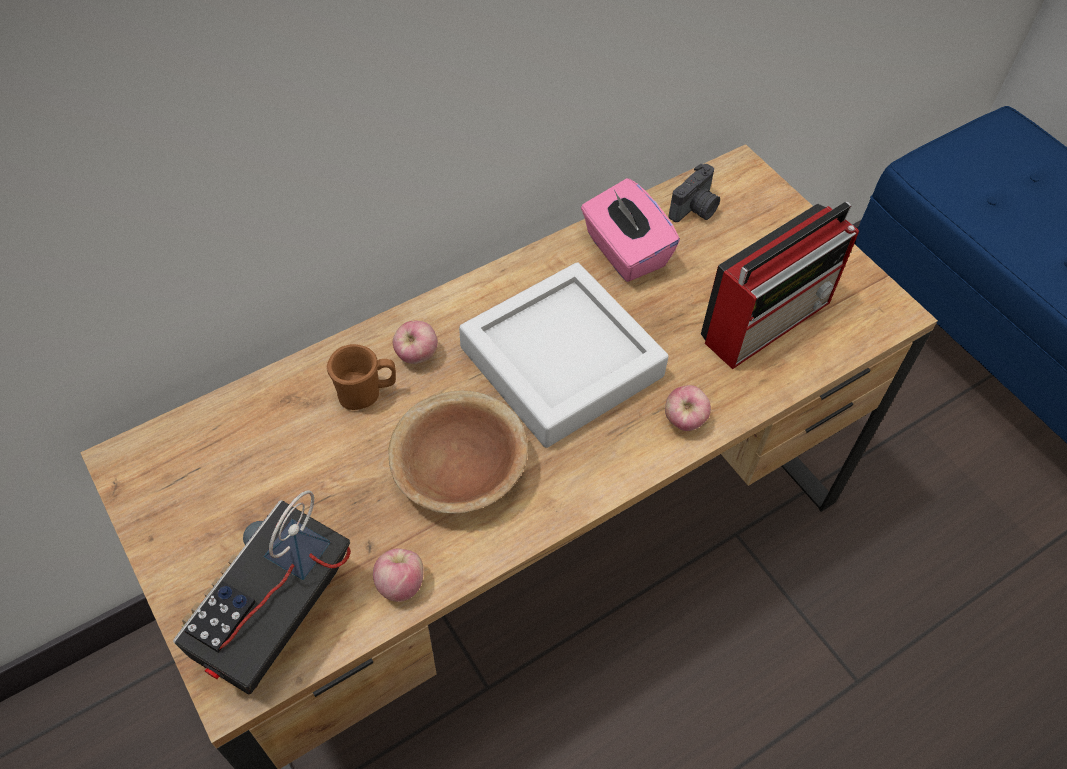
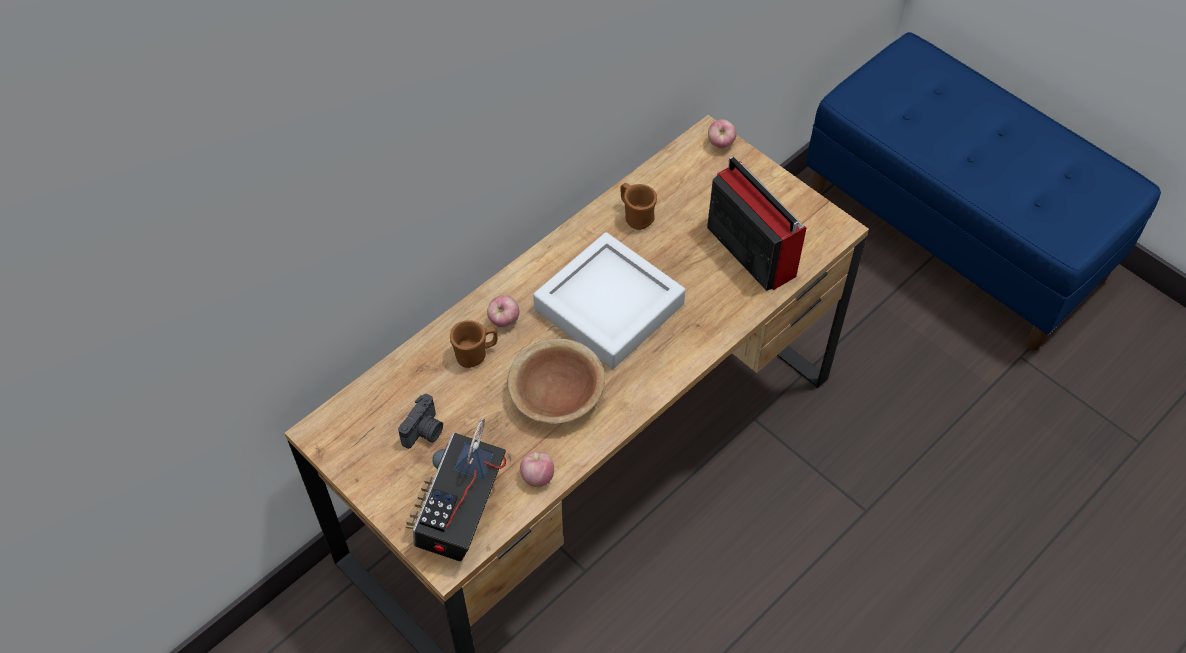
camera: 10 degrees left, 0 degrees up
pink tissue box [581,178,680,282] -> brown mug [620,183,657,230]
apple [665,385,711,431] -> apple moved to [708,119,737,149]
camera [669,164,720,222] -> camera moved to [398,394,443,449]
radio [701,201,859,369] -> radio turned 75 degrees counterclockwise [707,156,807,291]

